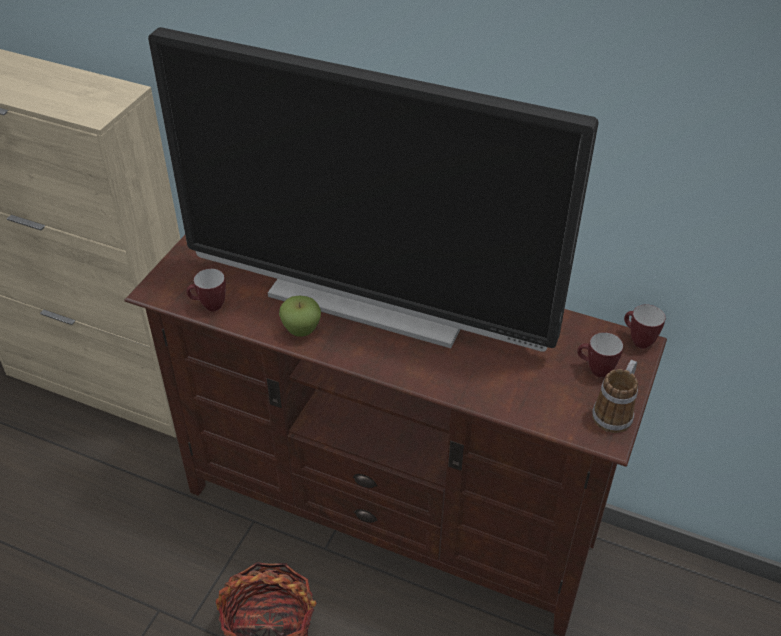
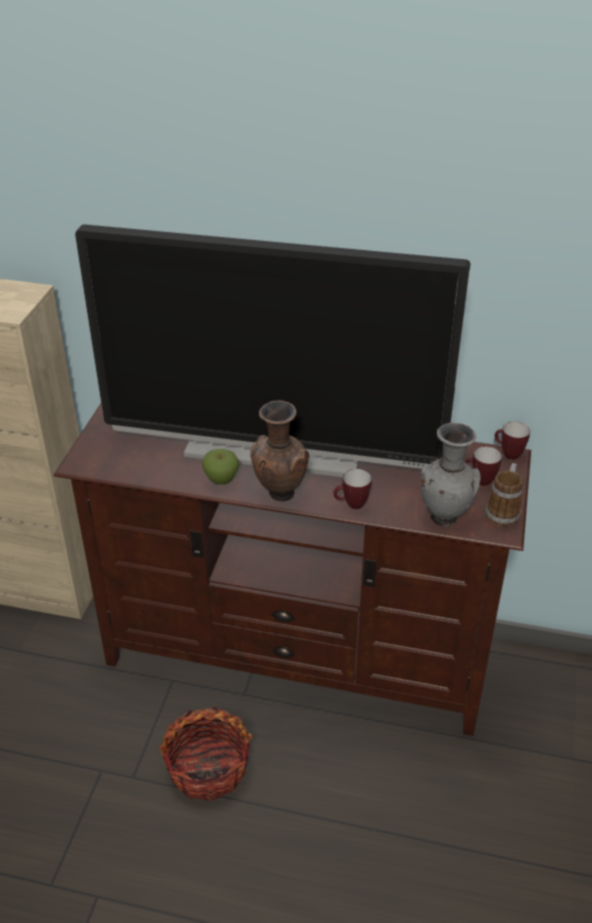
camera: 10 degrees left, 5 degrees down
mug [186,268,226,311] -> mug moved to [333,469,372,509]
none -> brown vase [250,400,309,501]
none -> grey vase [420,422,481,527]

